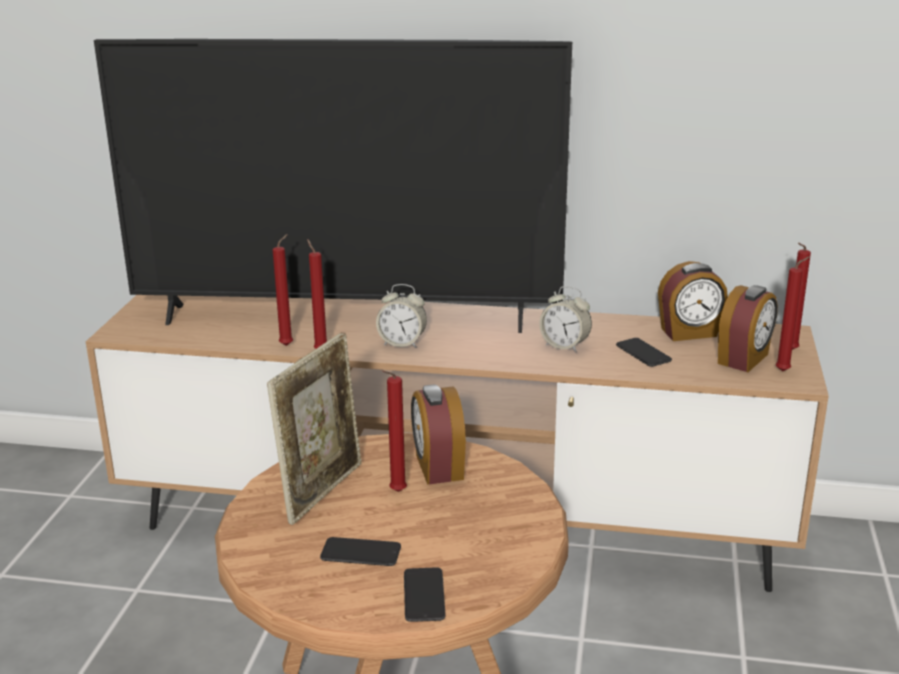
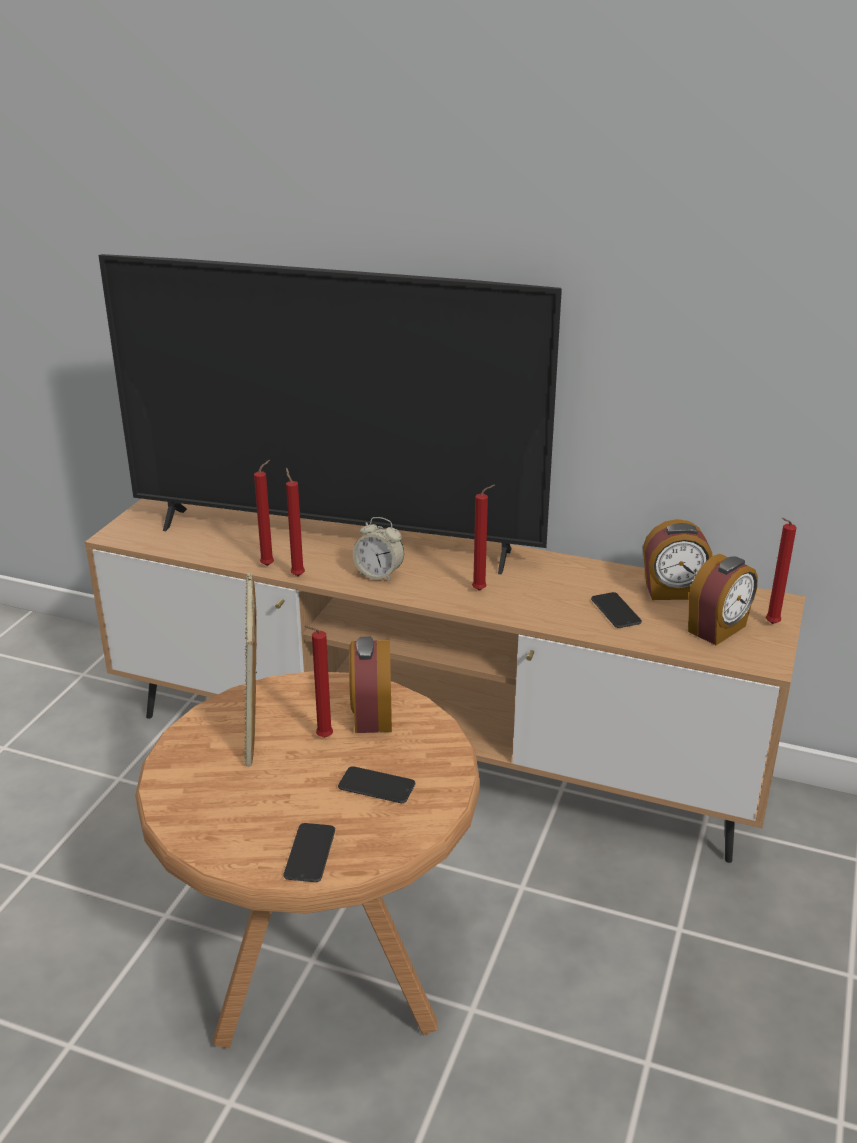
camera: 10 degrees right, 5 degrees up
picture frame [267,332,362,525] -> picture frame turned 135 degrees clockwise [244,573,257,767]
phone [320,537,401,566] -> phone moved to [338,766,415,803]
alarm clock [539,286,592,352] -> none
red candle [776,257,810,372] -> red candle moved to [472,485,495,591]

